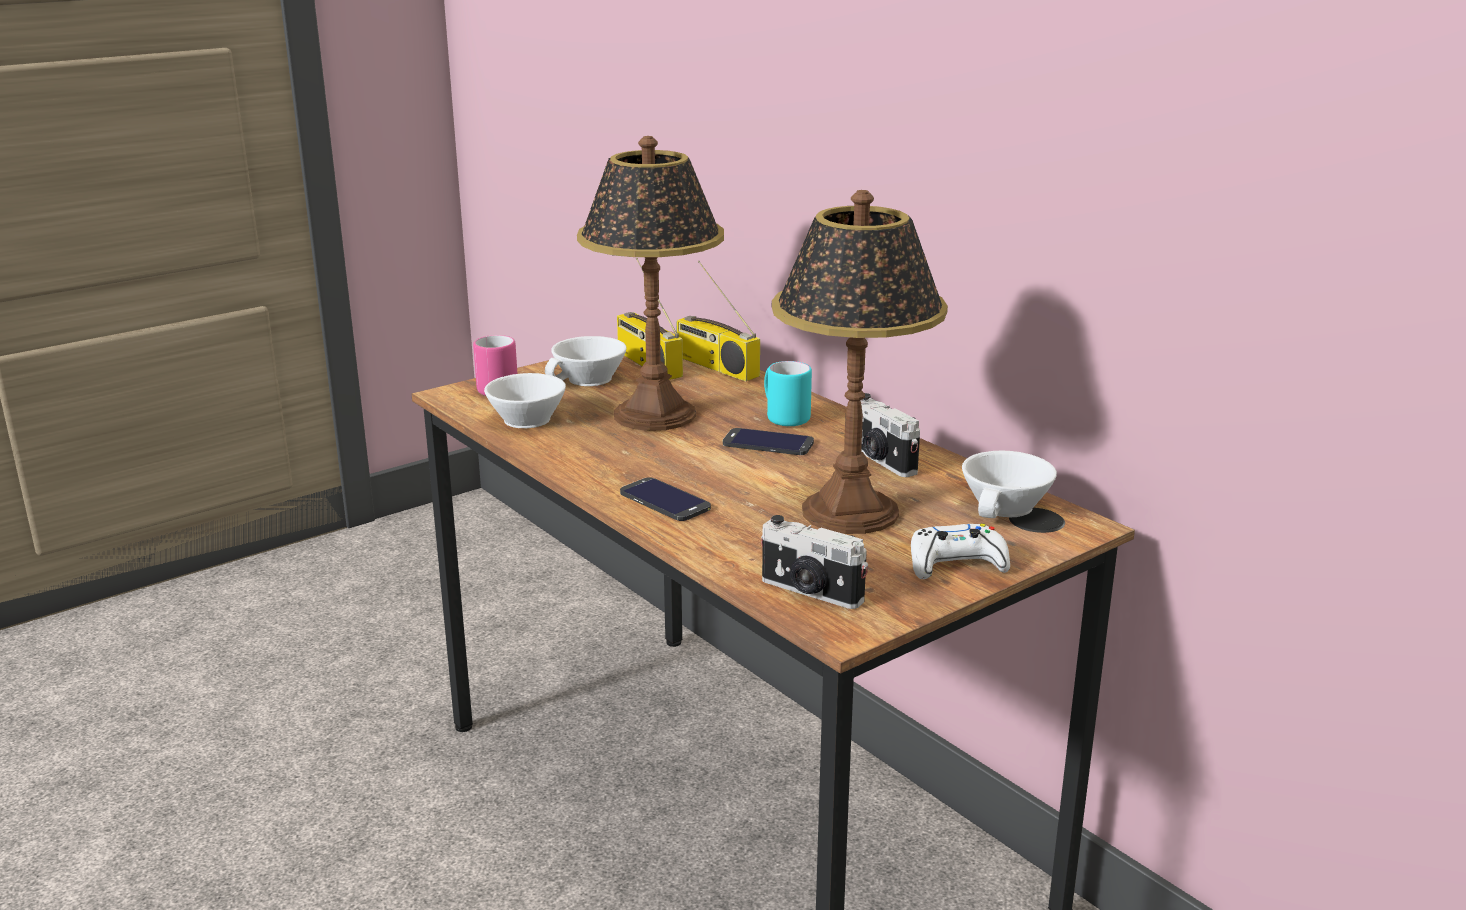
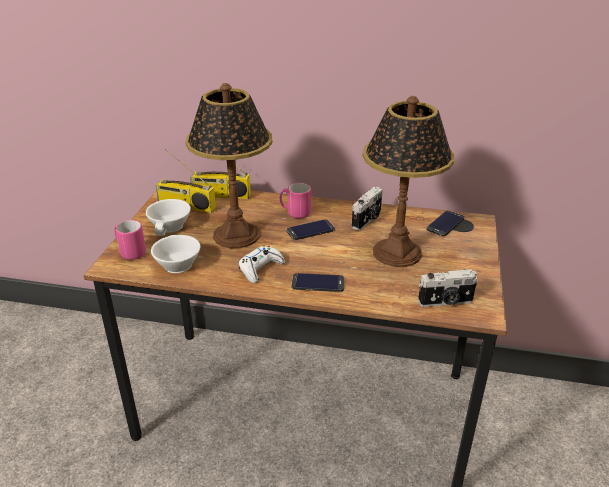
camera: 40 degrees left, 10 degrees up
turquoise mug [764,361,812,426] -> pink mug [280,183,311,218]
camera [861,393,920,477] -> camera turned 75 degrees counterclockwise [352,187,383,231]
white game controller [911,524,1010,579] -> white game controller moved to [238,246,285,283]
white cup [962,451,1057,518] -> phone [427,211,465,236]

